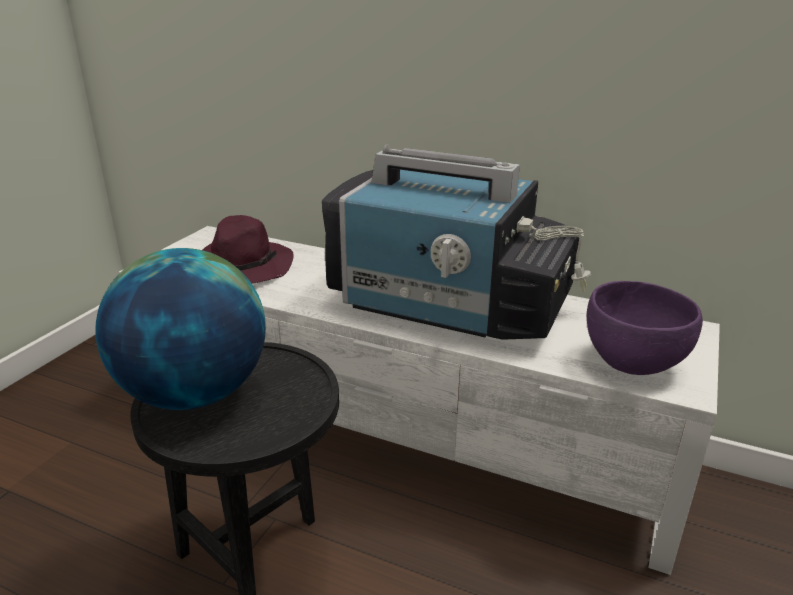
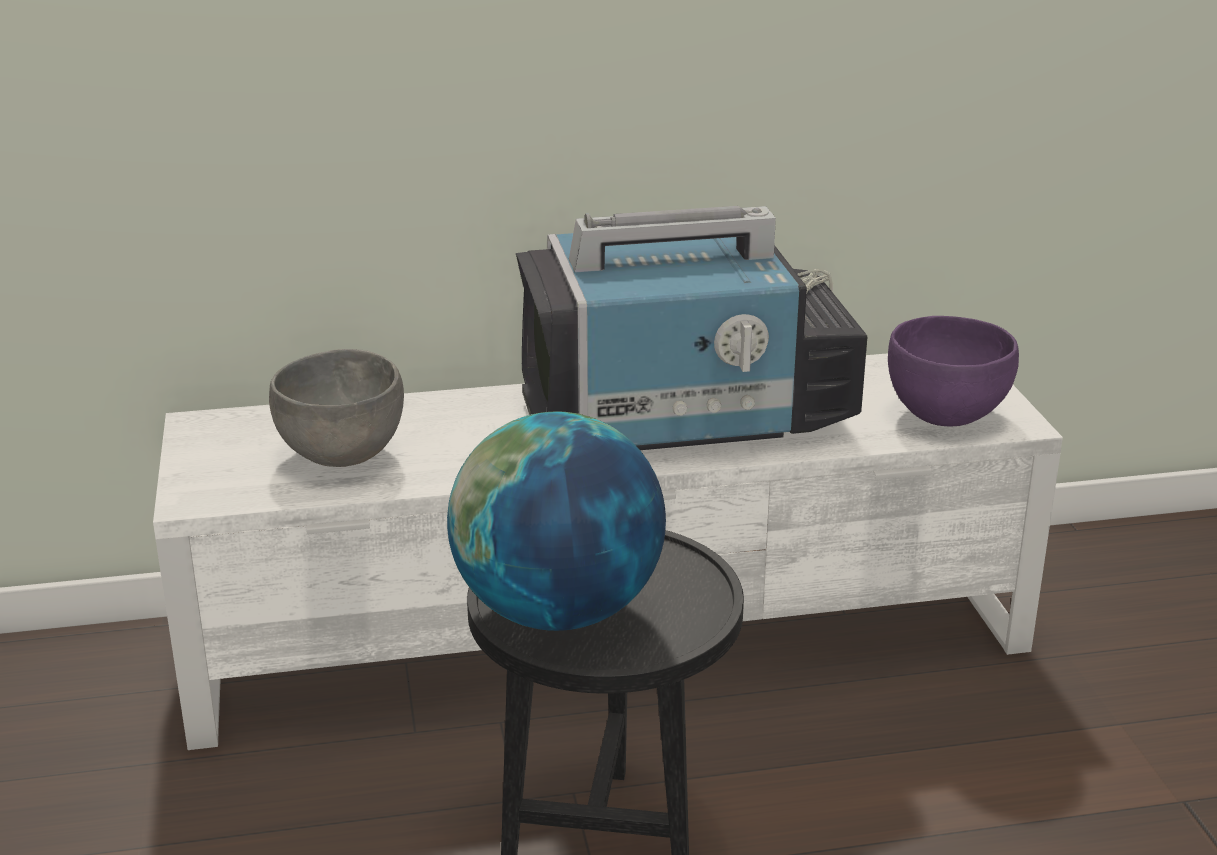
camera: 35 degrees left, 0 degrees up
purple hat [203,215,293,284] -> grey bowl [269,349,404,467]

